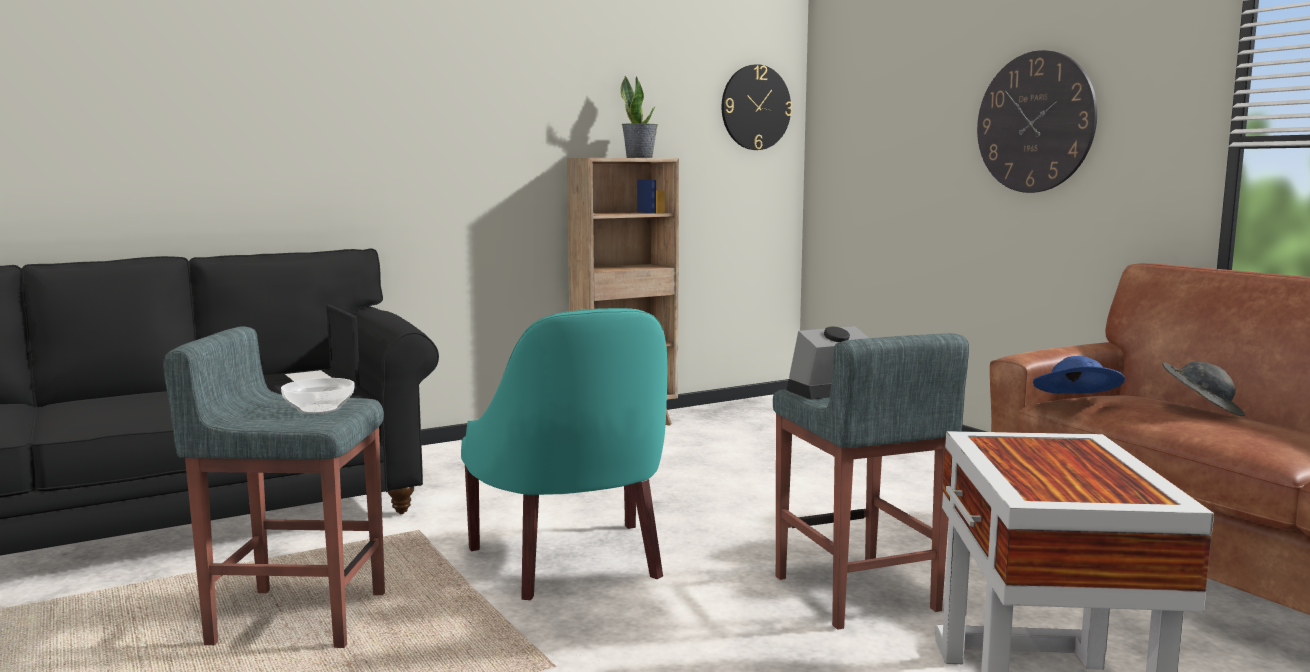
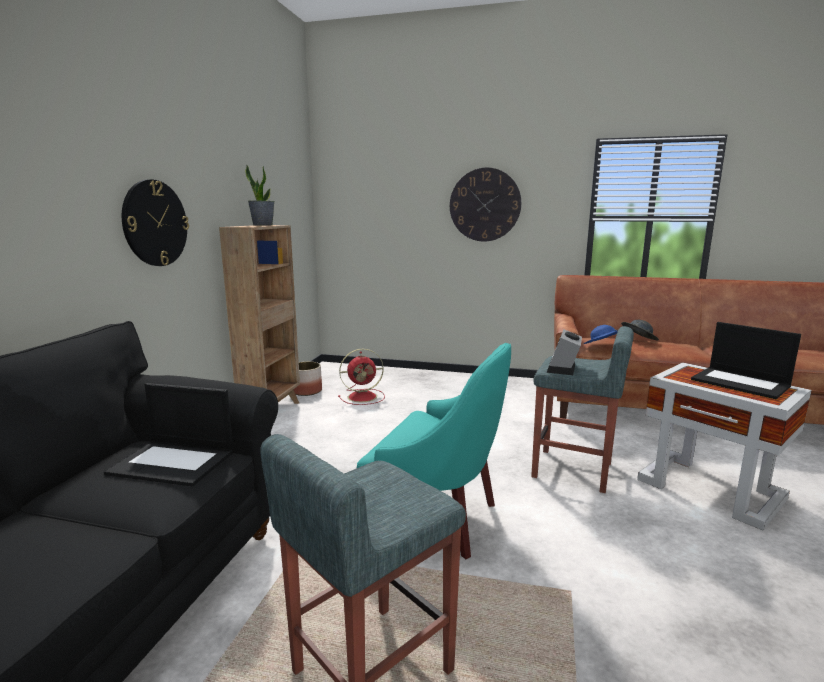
camera: 45 degrees left, 5 degrees up
bowl [281,378,355,414] -> none
wall clock [722,64,792,150] -> wall clock moved to [122,179,189,266]
none -> planter [293,361,322,396]
none -> red fan [338,349,385,405]
none -> laptop [691,322,801,399]

